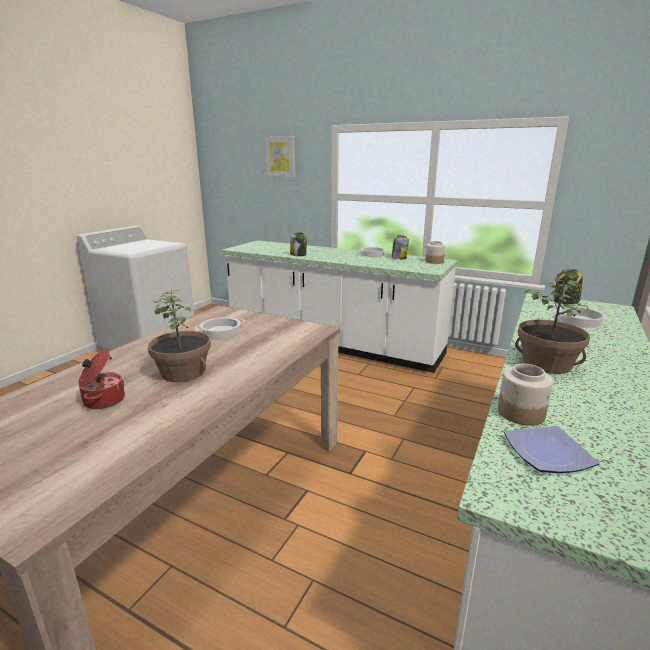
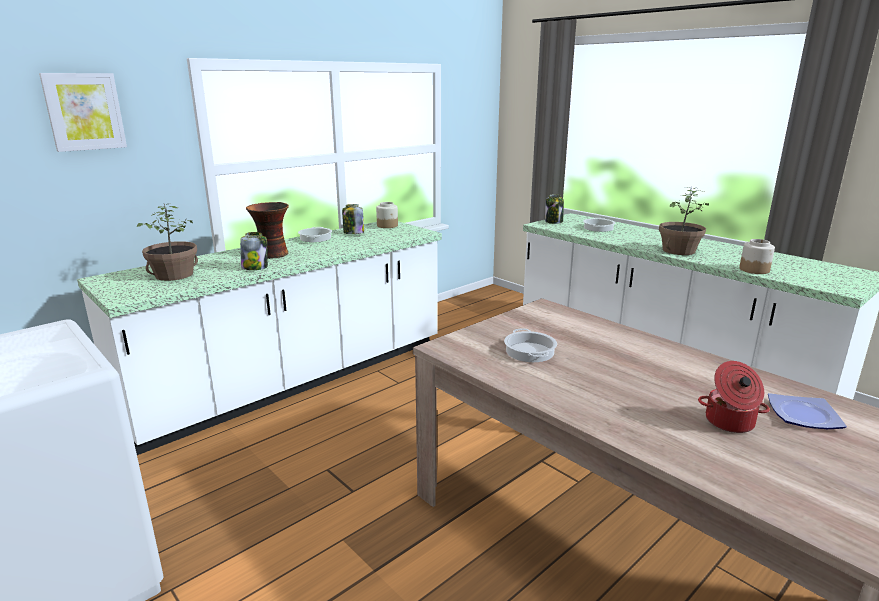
camera: 70 degrees left, 0 degrees up
potted plant [148,290,211,382] -> potted plant moved to [137,203,198,281]
plate [504,426,600,473] -> plate moved to [768,393,847,429]
none -> vase [246,202,289,259]

